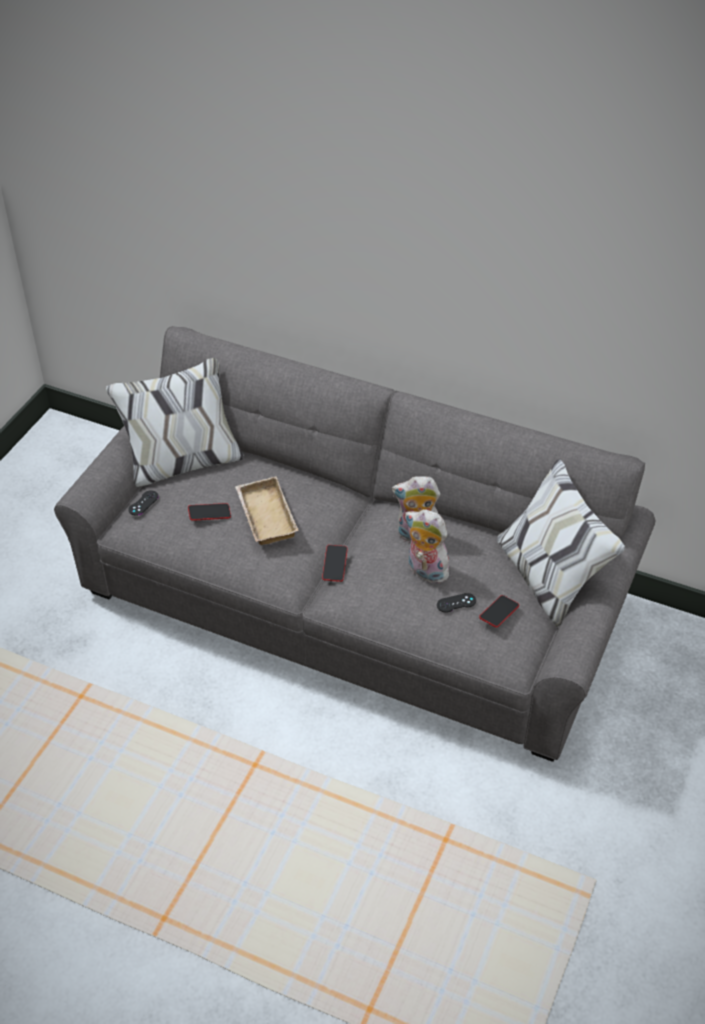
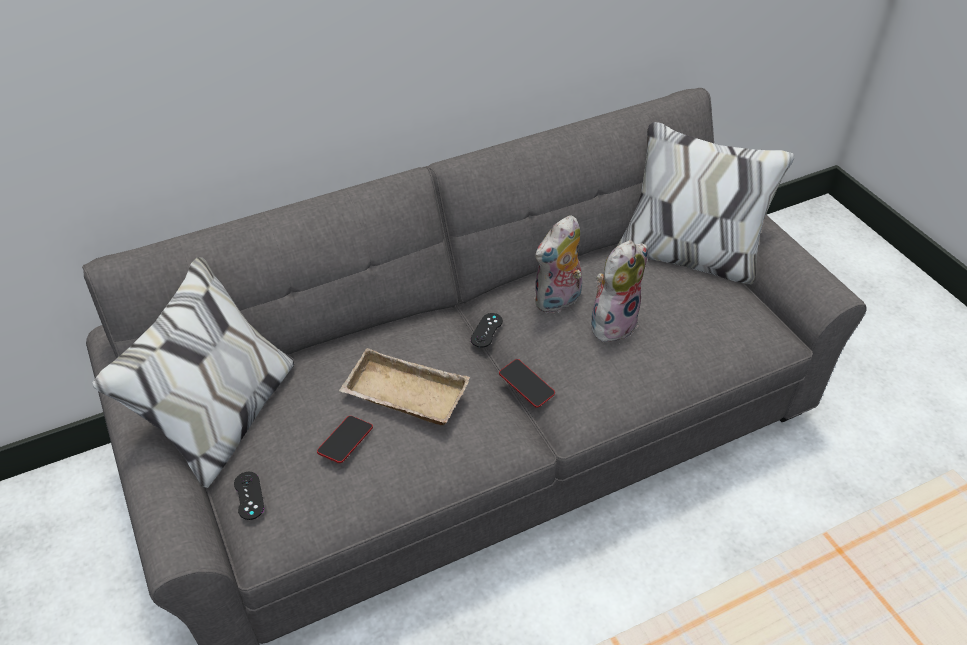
camera: 50 degrees left, 0 degrees up
plush toy [405,509,453,584] -> plush toy turned 150 degrees clockwise [591,240,647,346]
black game controller [437,593,476,612] -> black game controller moved to [471,313,503,348]
phone [479,595,519,628] -> none

